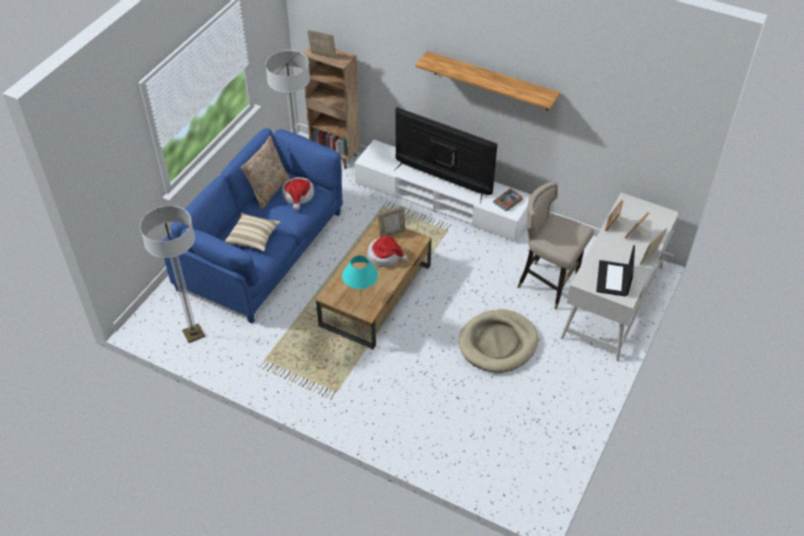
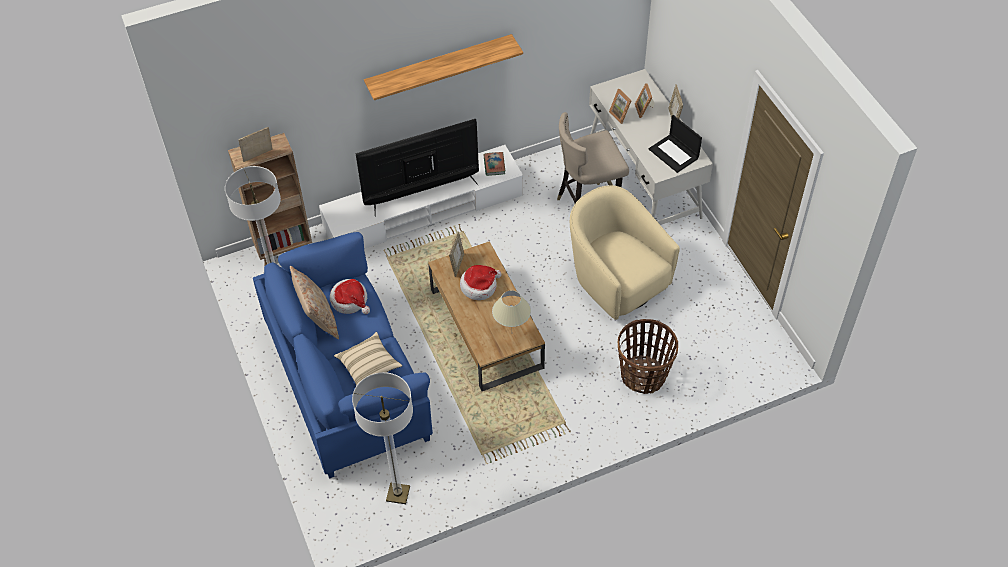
camera: 50 degrees left, 5 degrees up
turquoise table lamp [342,255,378,289] -> beige table lamp [492,290,531,327]
beige dog bed [458,309,538,373] -> beige armchair [570,185,680,320]
none -> basket [618,319,678,394]

